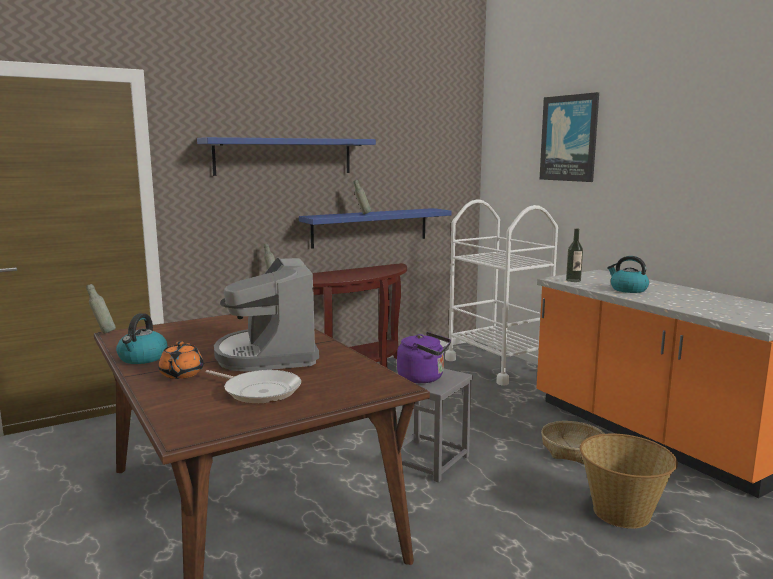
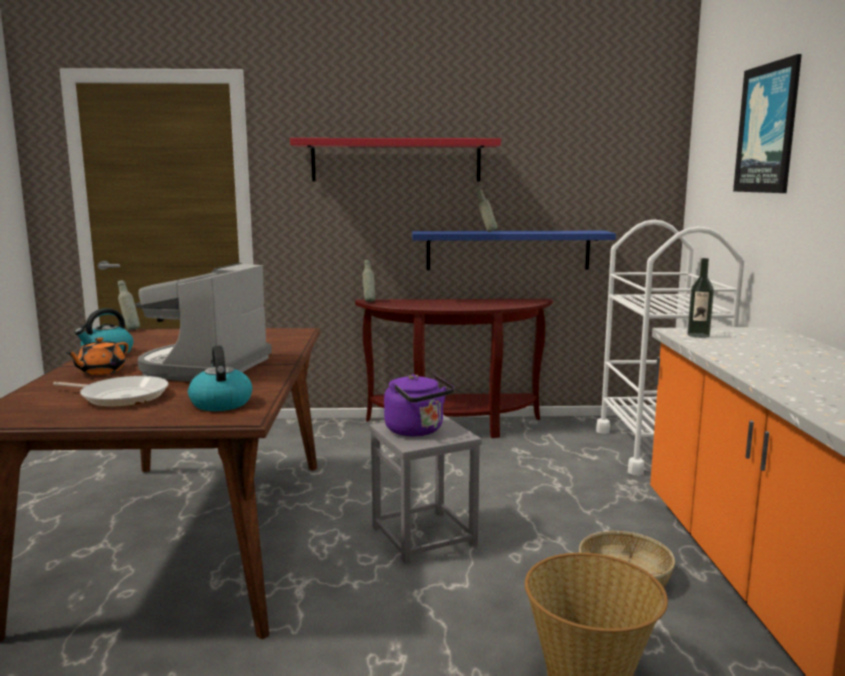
camera: 30 degrees right, 0 degrees up
blue shelf [197,137,376,176] -> red shelf [290,138,501,182]
frying pan [205,370,301,404] -> frying pan turned 45 degrees counterclockwise [53,376,168,407]
kettle [607,256,649,293] -> kettle moved to [188,345,252,411]

